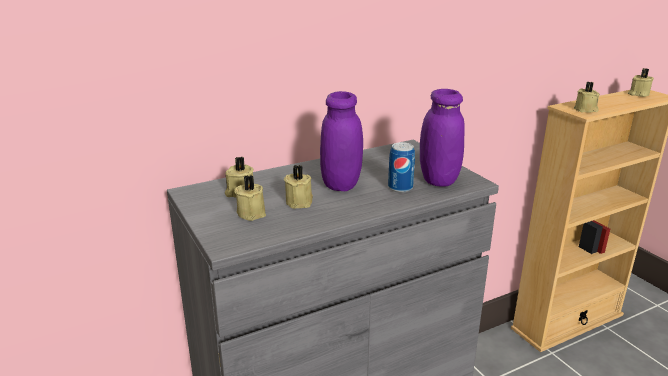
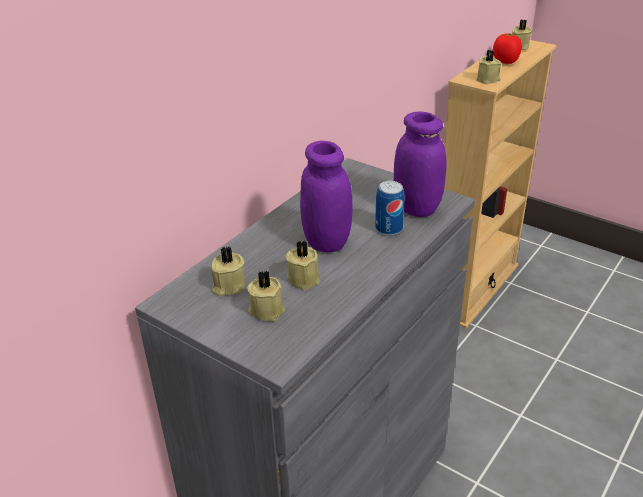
camera: 25 degrees left, 10 degrees up
none -> tomato [493,33,522,64]

